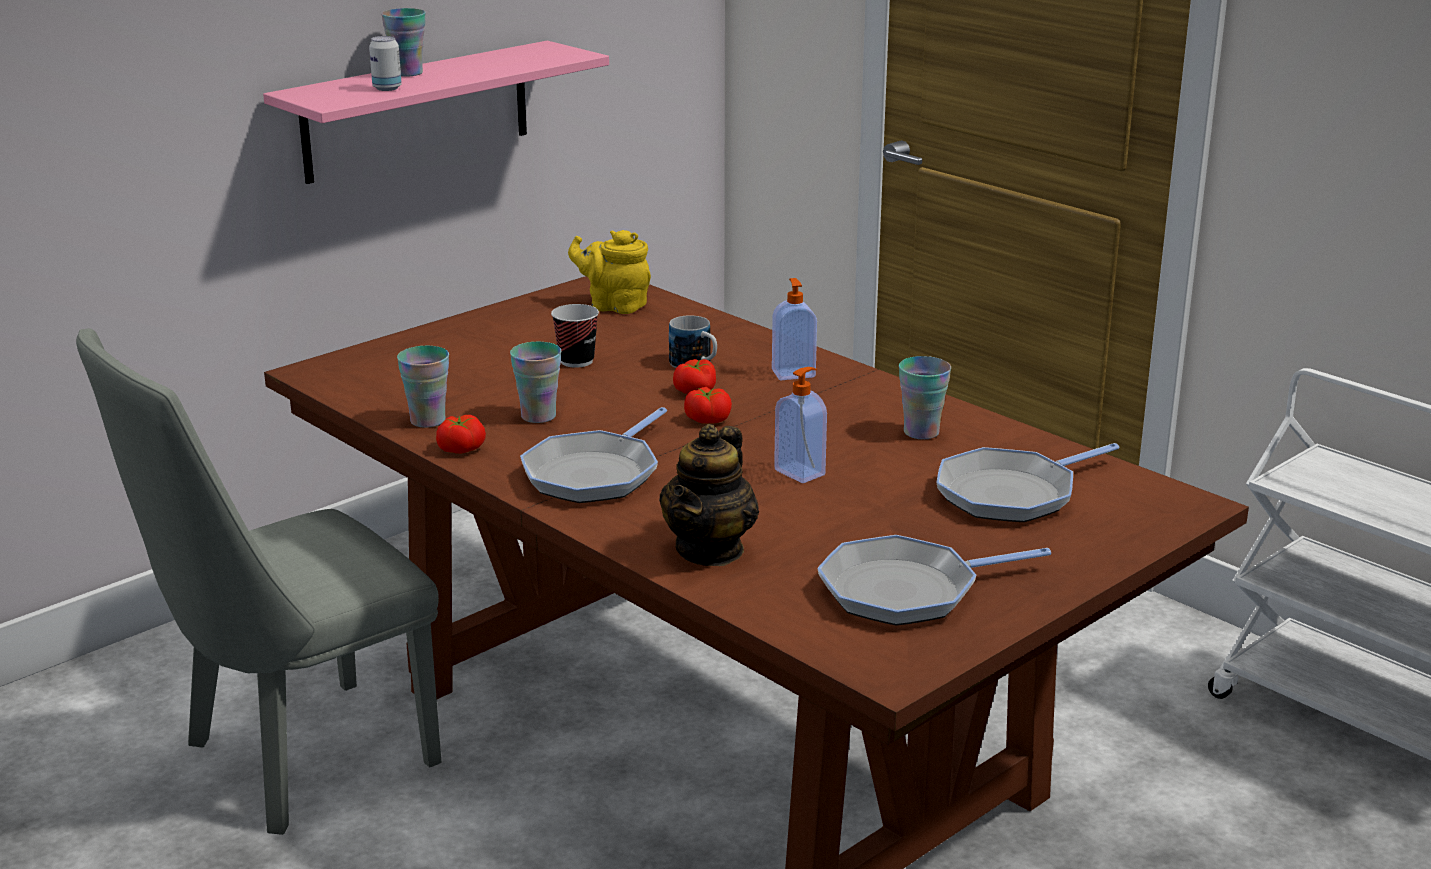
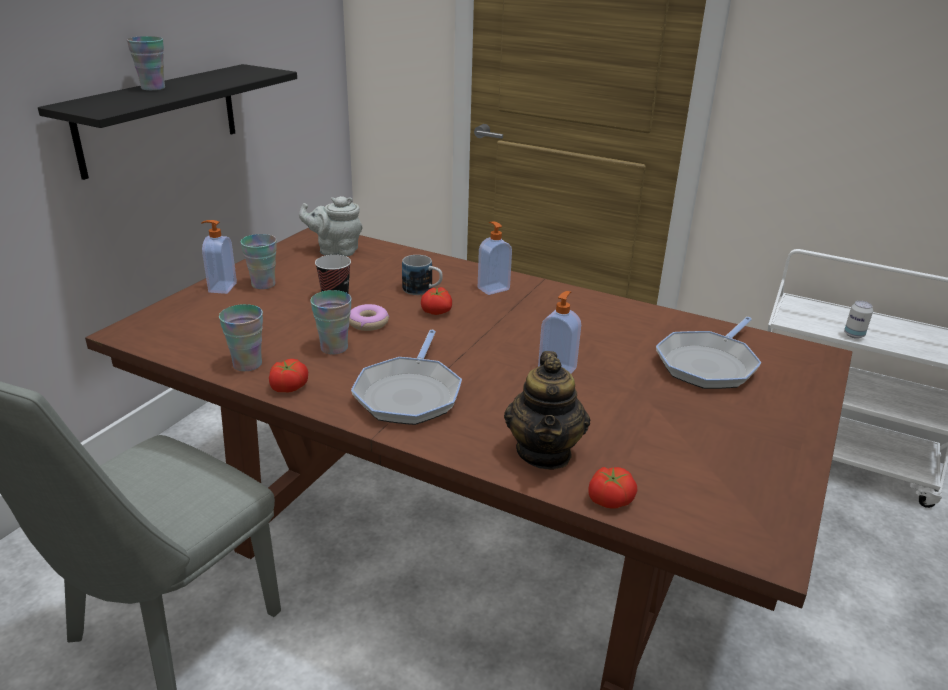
camera: 20 degrees left, 5 degrees up
pink shelf [263,41,609,184] -> black shelf [38,64,297,180]
can [369,36,402,91] -> can moved to [844,301,873,339]
yellow teapot [568,230,651,314] -> grey teapot [299,196,362,257]
tomato [684,387,732,424] -> tomato moved to [589,467,637,509]
frying pan [817,535,1051,626] -> none
cup [899,356,951,439] -> cup moved to [241,234,277,289]
none -> soap dispenser [201,220,237,294]
none -> donut [349,304,389,331]

